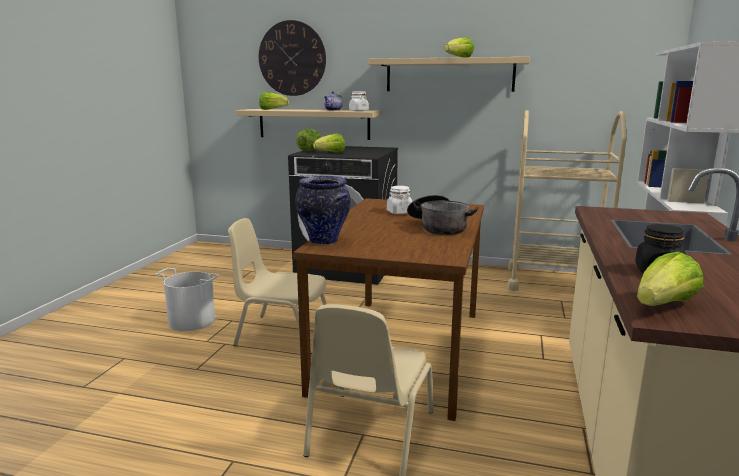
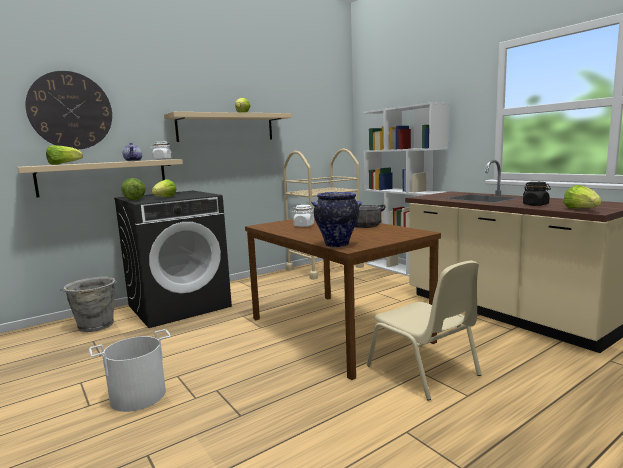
camera: 50 degrees left, 5 degrees down
beige chair [228,218,327,354] -> none
none -> grey bucket [60,277,117,332]

